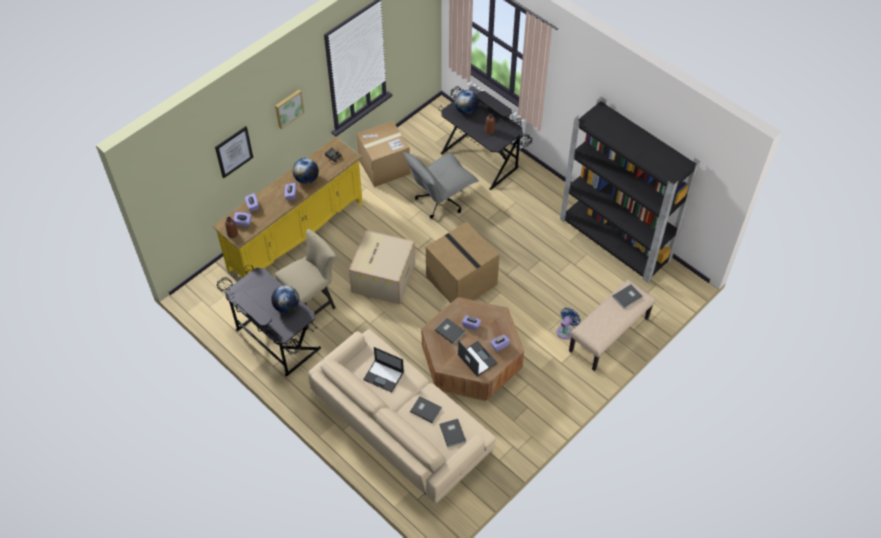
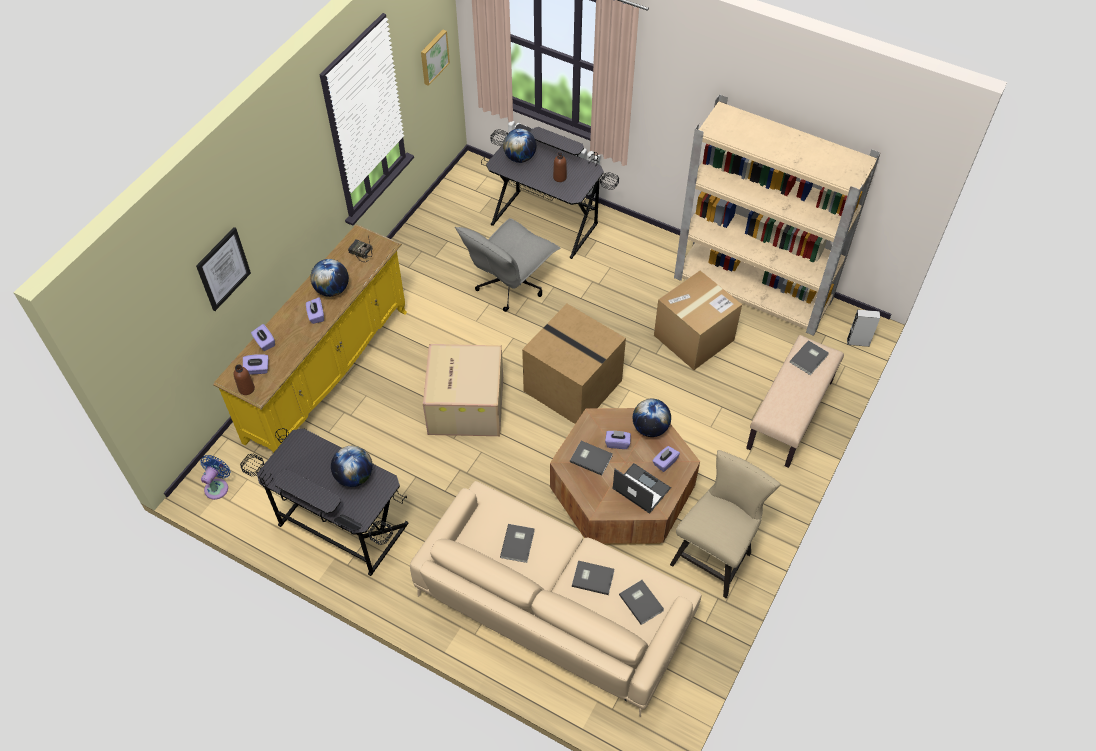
camera: 15 degrees left, 0 degrees up
picture [275,90,304,129] -> picture moved to [421,30,450,86]
beige chair [275,229,336,330] -> beige chair moved to [670,450,780,599]
cardboard box [356,121,410,187] -> cardboard box moved to [654,271,742,370]
laptop [363,347,404,392] -> grey book [500,524,535,563]
blue fan [557,308,581,339] -> blue fan moved to [200,455,230,500]
black bookcase [560,96,700,283] -> beige bookcase [674,94,881,336]
none -> globe [633,399,671,437]
none -> grey speaker [847,310,880,347]

